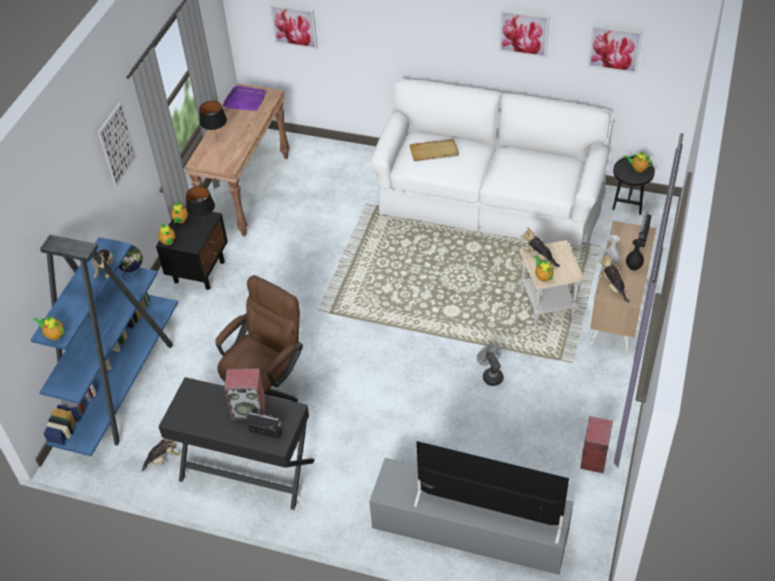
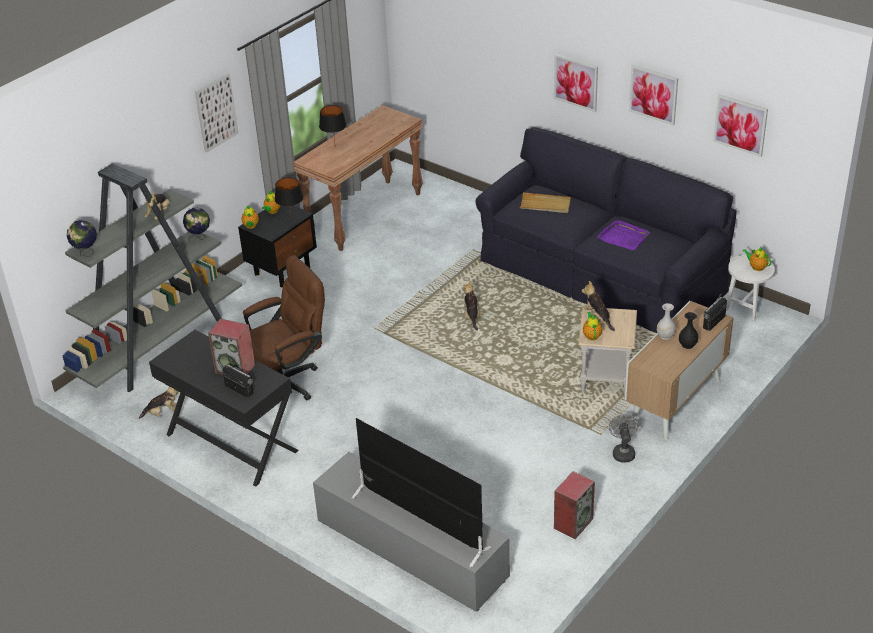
camera: 20 degrees right, 10 degrees down
blue bookcase [30,235,178,456] -> grey bookcase [63,163,242,392]
teapot [33,316,65,340] -> globe [67,220,97,257]
purple tray [223,85,266,111] -> purple tray moved to [597,220,650,250]
picture [270,4,318,49] -> picture moved to [554,54,598,112]
white sofa [370,79,613,250] -> black sofa [475,127,737,333]
grey fan [477,344,503,386] -> grey fan moved to [609,414,639,463]
plush toy [598,252,629,303] -> plush toy moved to [463,281,483,331]
black side table [612,157,655,215] -> white side table [726,255,775,321]

